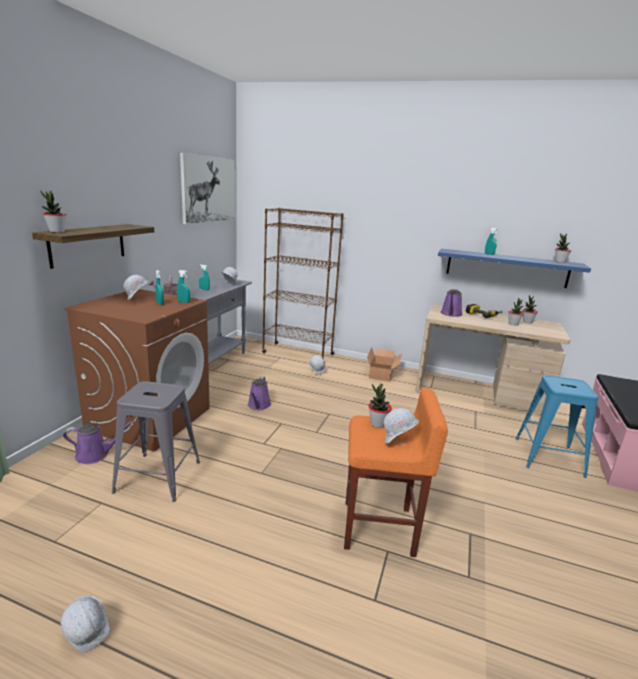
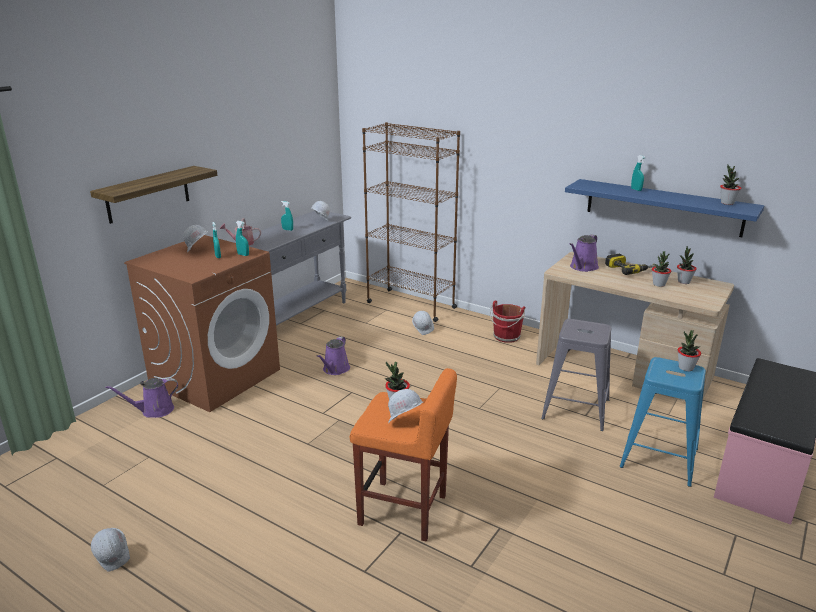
camera: 15 degrees right, 5 degrees up
potted plant [40,190,67,233] -> potted plant moved to [678,330,701,371]
purple watering can [63,421,134,464] -> purple watering can turned 150 degrees clockwise [105,378,178,418]
grey stool [112,381,200,502] -> grey stool moved to [541,319,611,431]
picture [180,153,235,224] -> none
cardboard box [367,347,402,382] -> red bucket [490,301,525,343]

